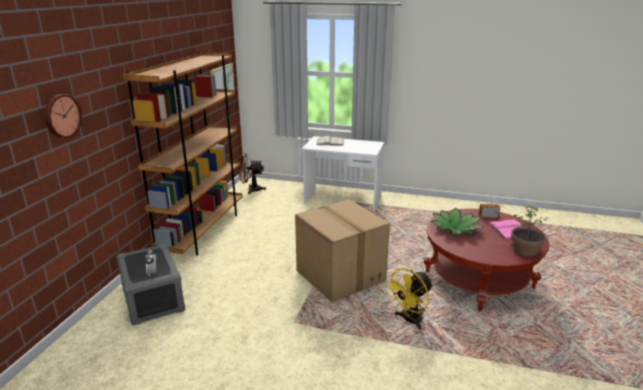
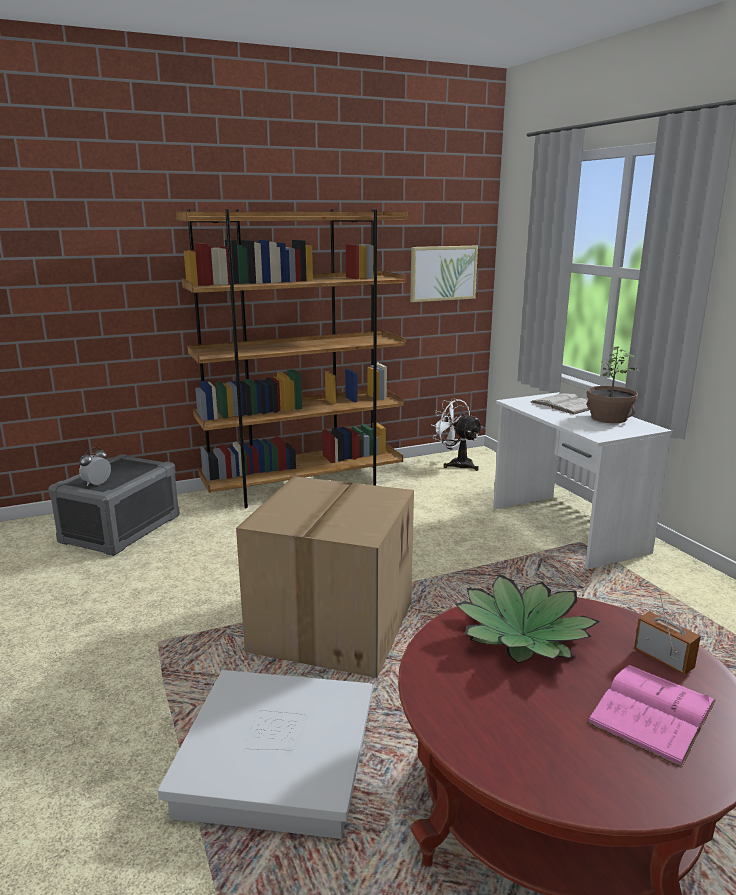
camera: 50 degrees right, 5 degrees down
wall clock [45,94,82,138] -> none
brown fan [238,154,266,194] -> white fan [431,398,483,471]
yellow fan [385,268,433,329] -> white storage box [158,670,372,839]
potted plant [511,205,549,257] -> potted plant moved to [587,347,638,423]

